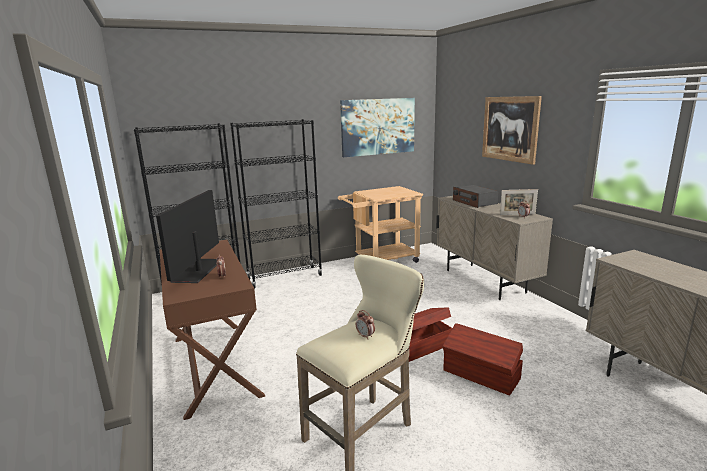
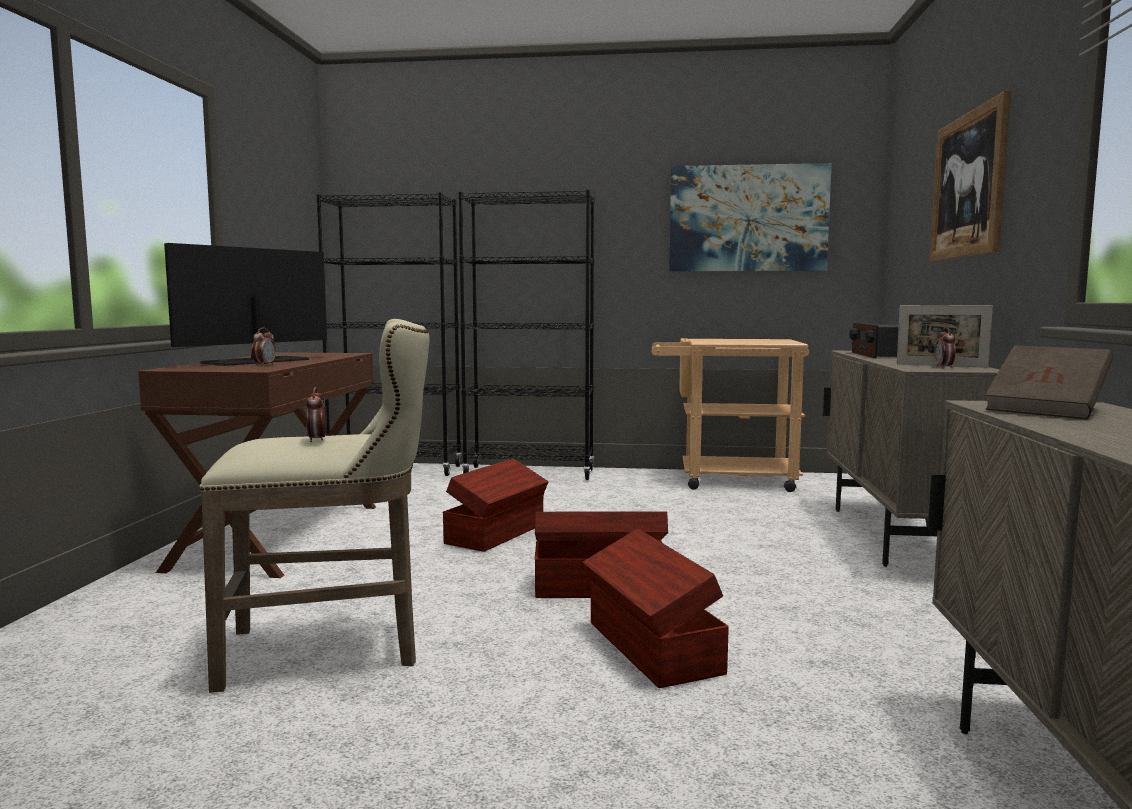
camera: 30 degrees right, 10 degrees down
none -> brown storage box [443,458,549,552]
none -> brown book [985,345,1113,419]

